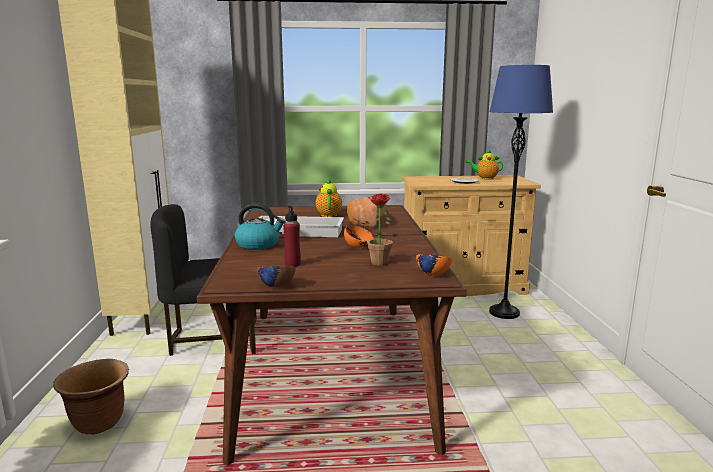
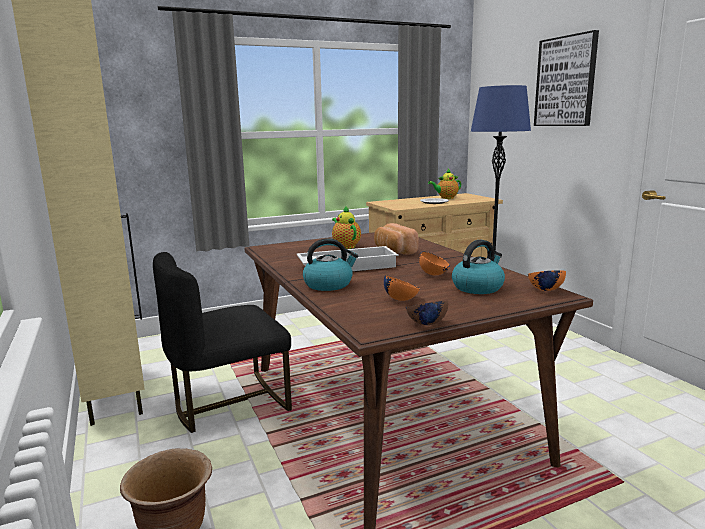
camera: 20 degrees left, 0 degrees up
red bottle [283,205,301,267] -> orange bowl [384,275,420,301]
potted plant [352,193,399,266] -> kettle [452,240,505,294]
none -> picture [534,30,599,126]

